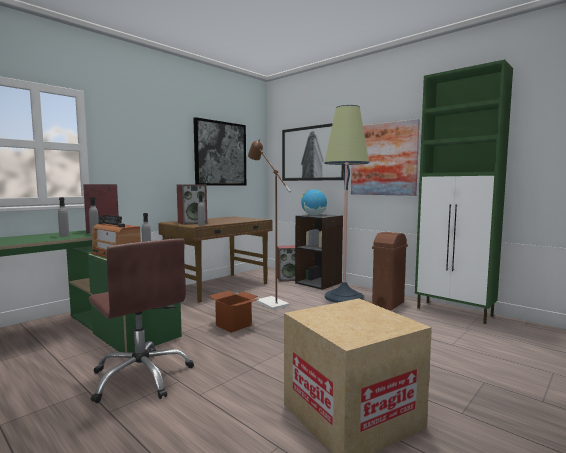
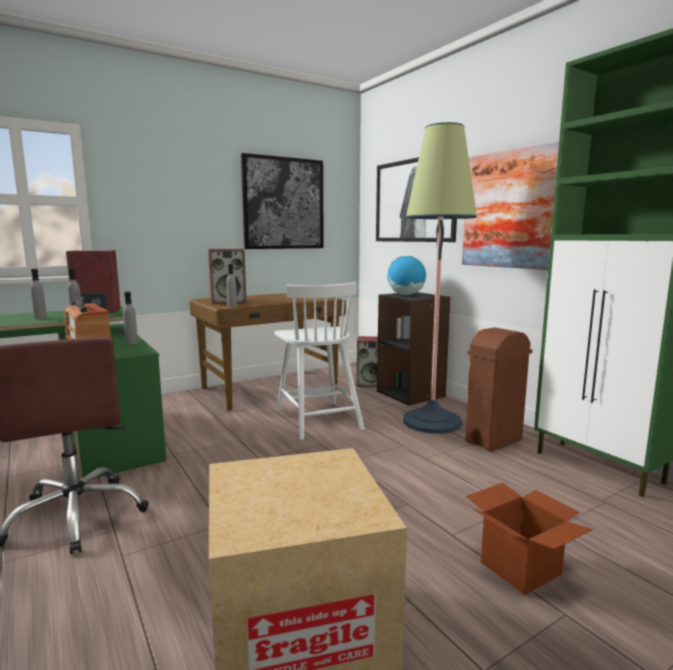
camera: 15 degrees right, 5 degrees up
cardboard box [209,291,259,333] -> cardboard box moved to [466,483,593,595]
brown floor lamp [248,139,291,310] -> white chair [274,282,365,440]

